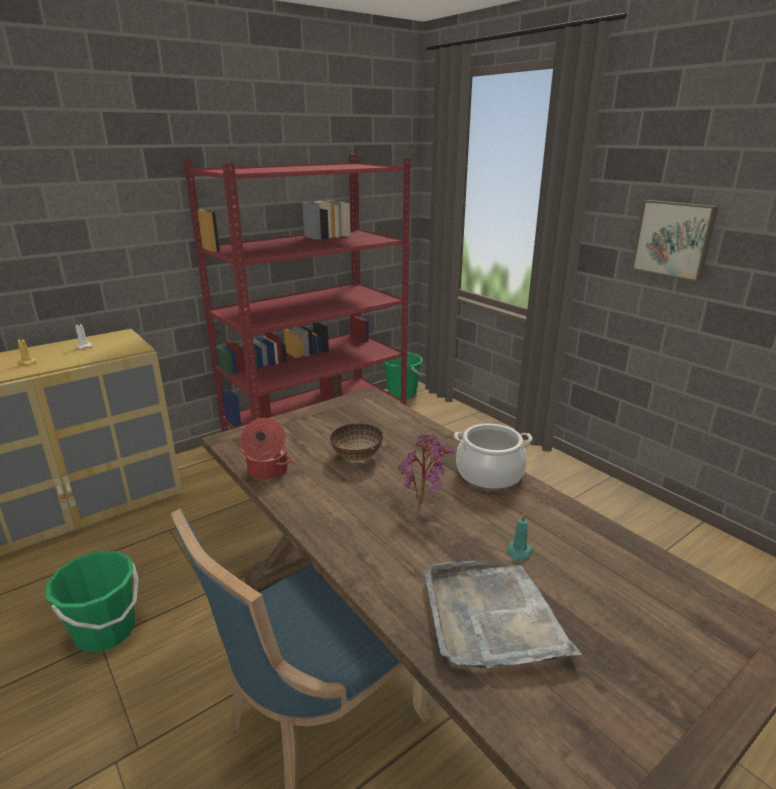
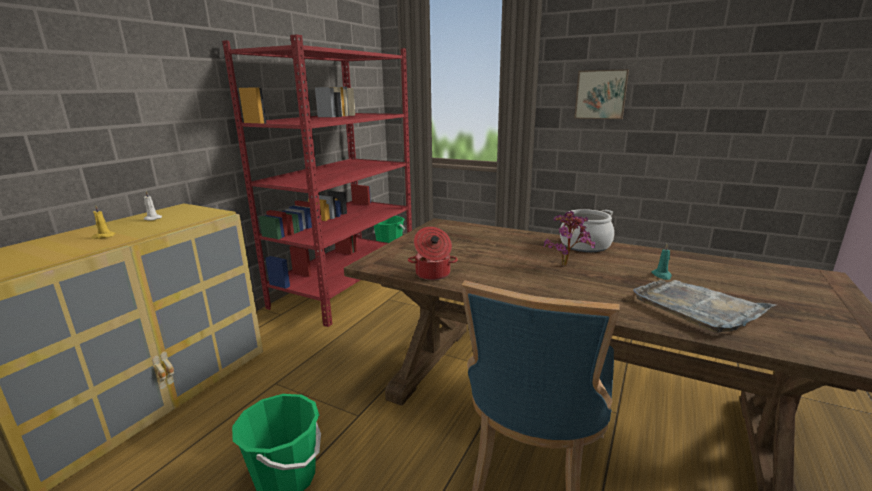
camera: 25 degrees left, 5 degrees down
bowl [330,424,383,461] -> none

